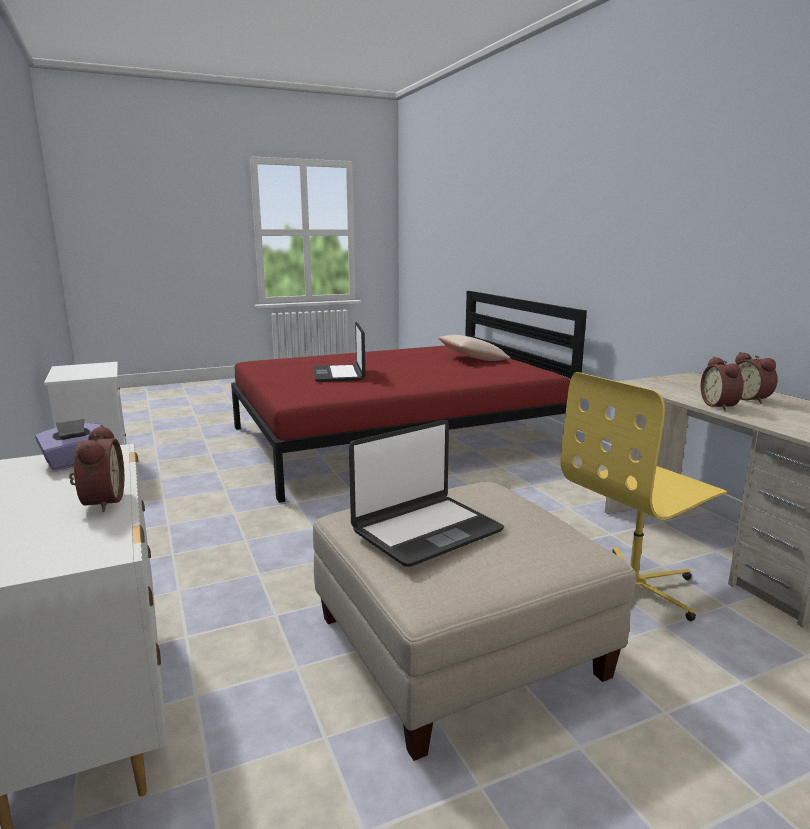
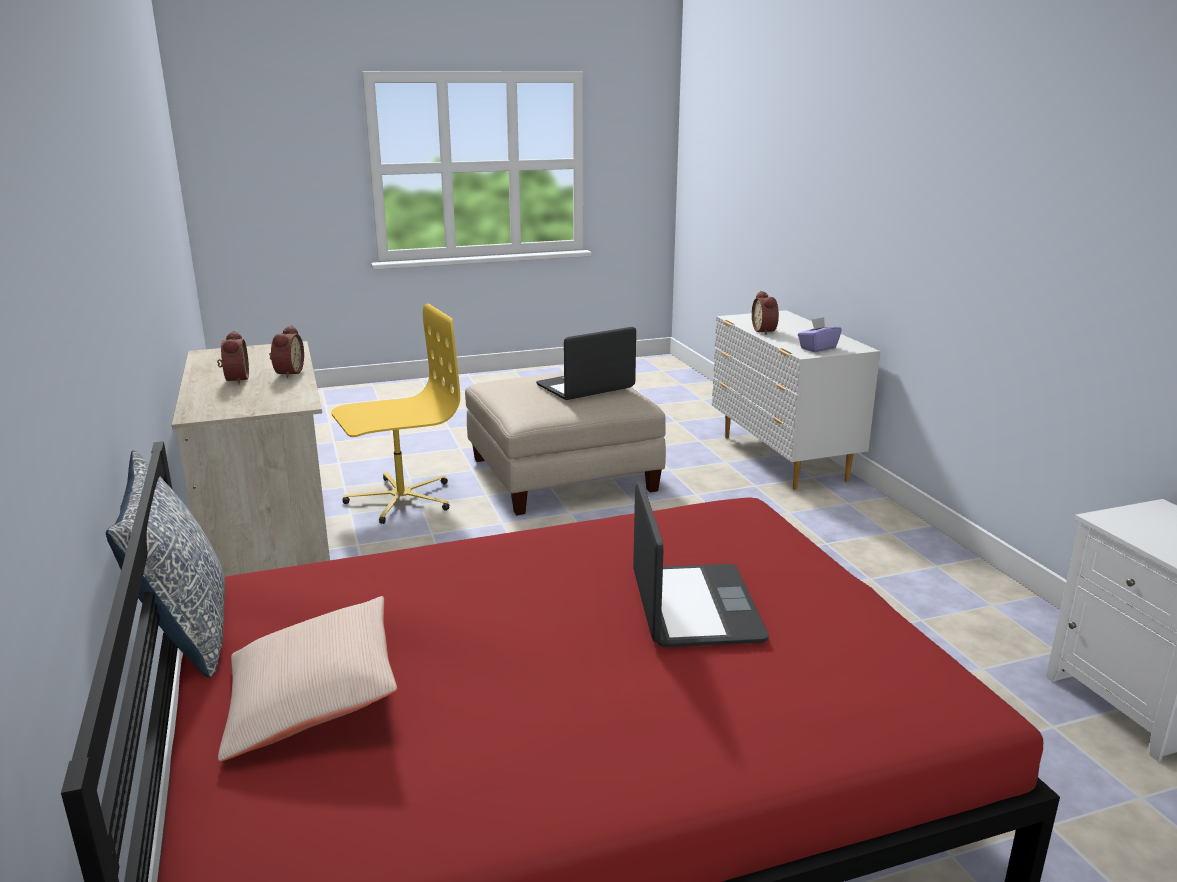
camera: 175 degrees left, 5 degrees up
none -> pillow [106,450,225,678]

